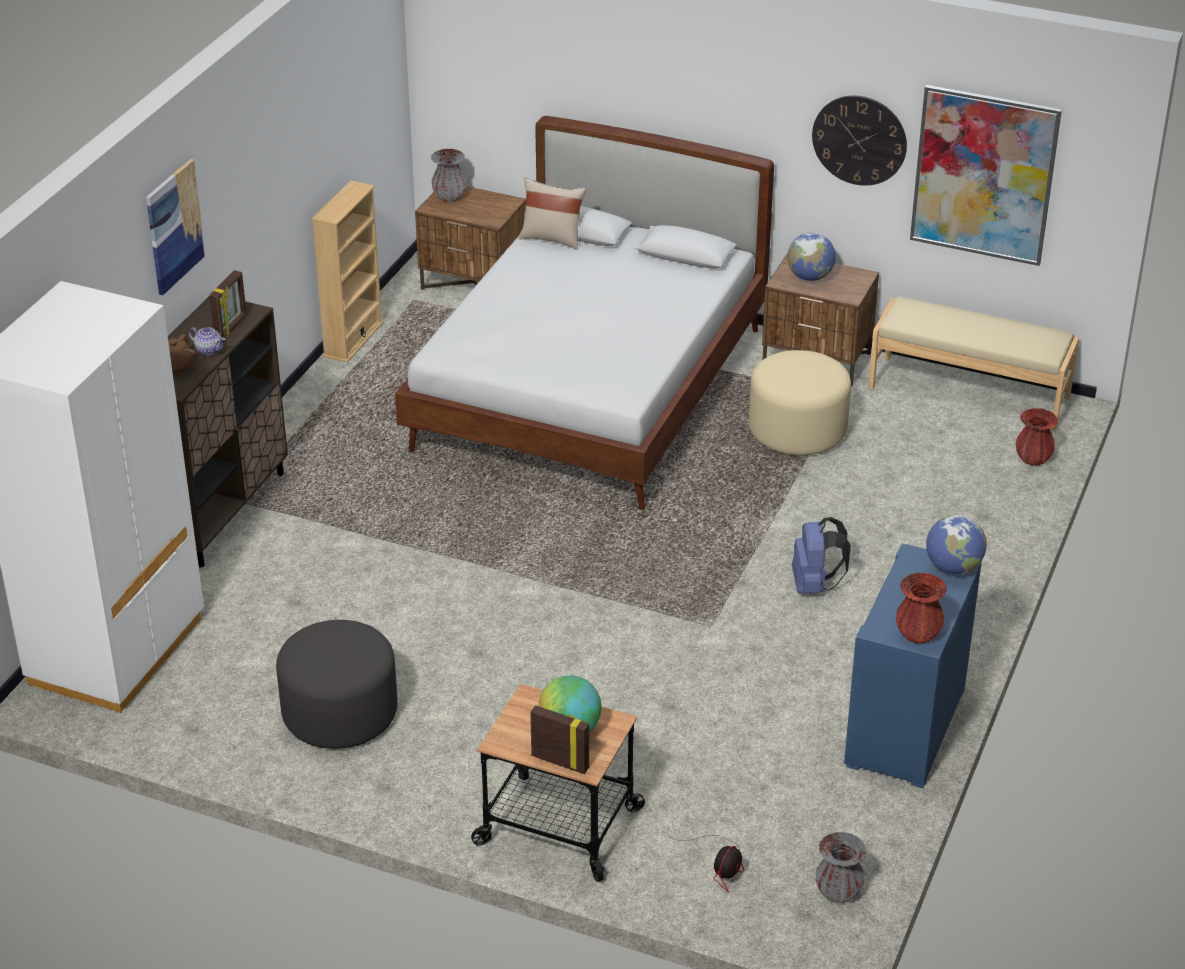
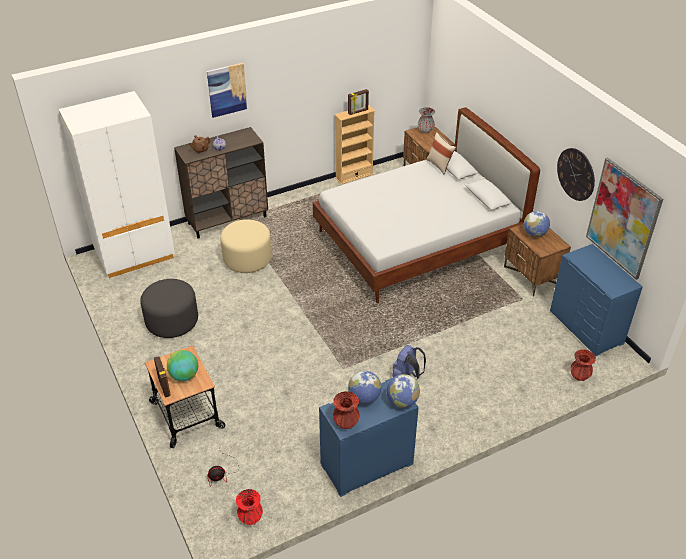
camera: 40 degrees right, 5 degrees up
picture frame [209,270,247,338] -> picture frame moved to [348,89,369,115]
beige ottoman [749,350,851,456] -> beige ottoman moved to [220,219,272,273]
grey vase [815,832,867,903] -> red vase [236,489,263,525]
beige bench [868,296,1079,431] -> blue dresser [550,244,643,356]
none -> globe [348,371,381,404]

